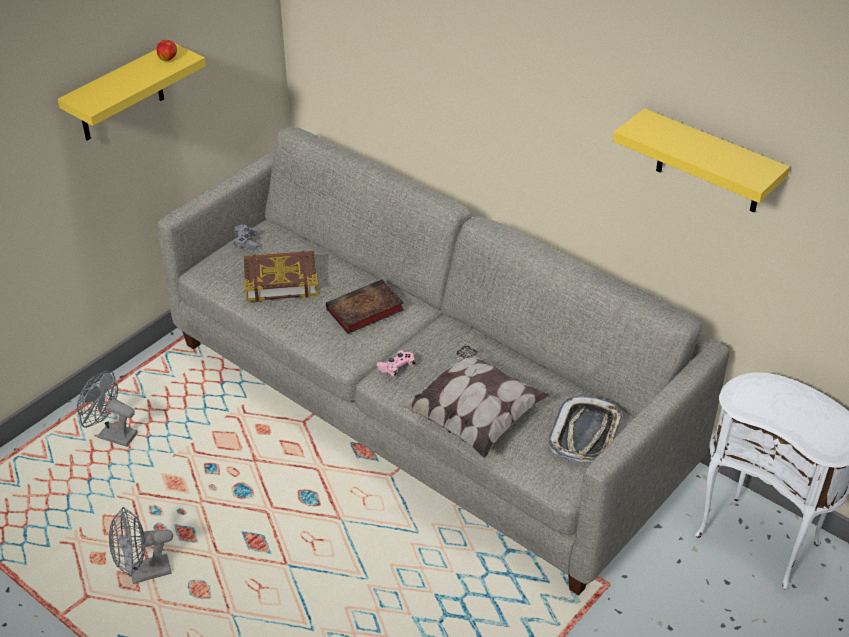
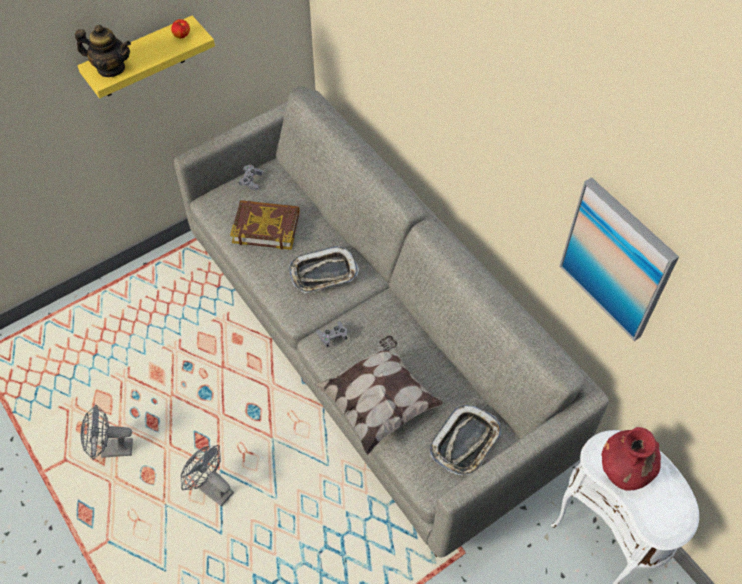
camera: 15 degrees right, 15 degrees up
grey fan [77,370,138,447] -> grey fan moved to [181,445,234,506]
book [326,279,404,334] -> tray [289,246,359,293]
pink game controller [376,350,415,378] -> grey game controller [316,321,347,347]
yellow shelf [613,108,790,213] -> picture [559,177,679,341]
none -> teapot [75,25,131,77]
none -> red vase [602,427,661,491]

